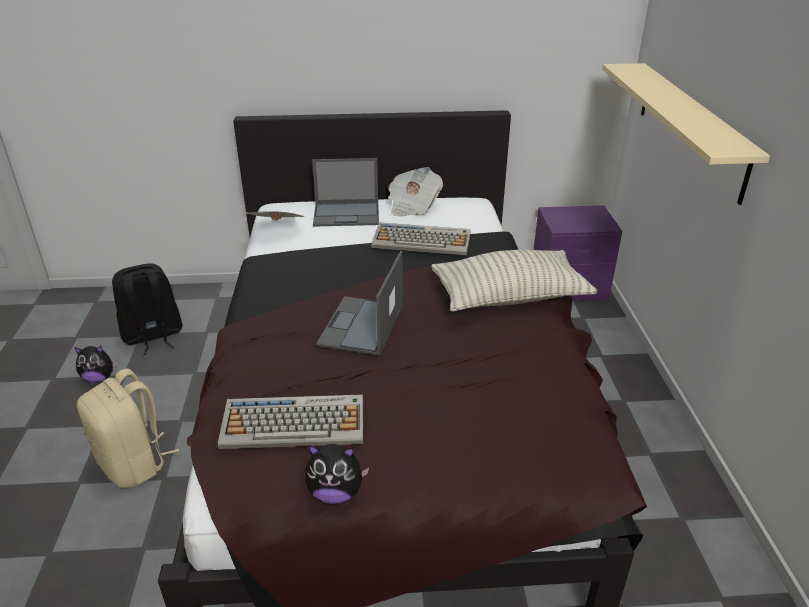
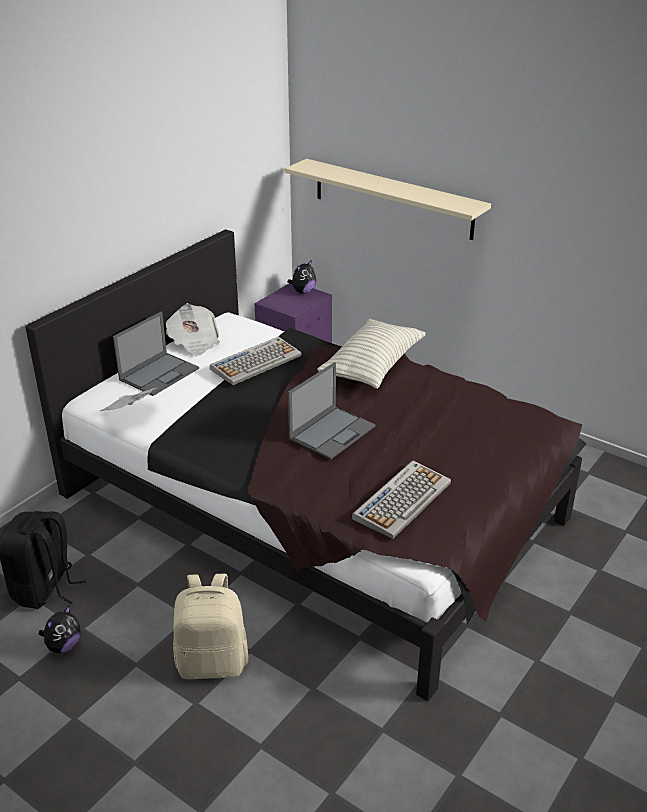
camera: 50 degrees left, 0 degrees up
plush toy [305,444,369,504] -> plush toy moved to [287,260,316,294]
laptop [316,251,403,356] -> laptop turned 105 degrees counterclockwise [288,362,376,459]

